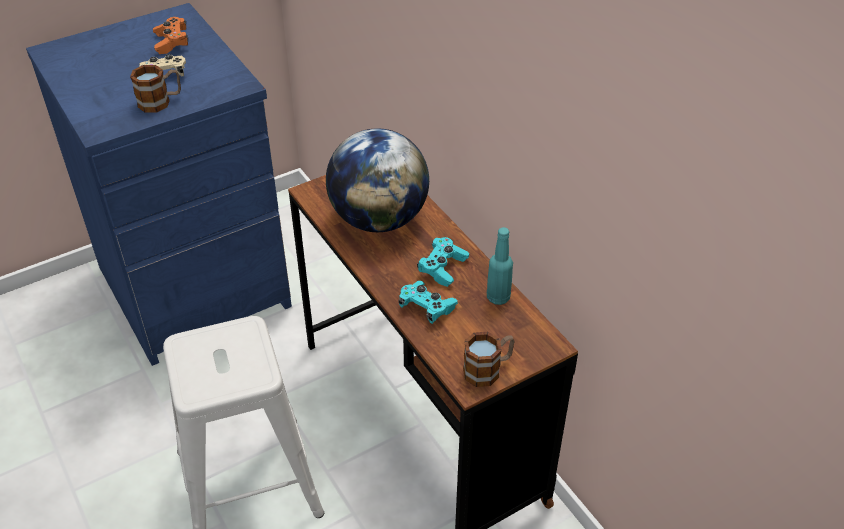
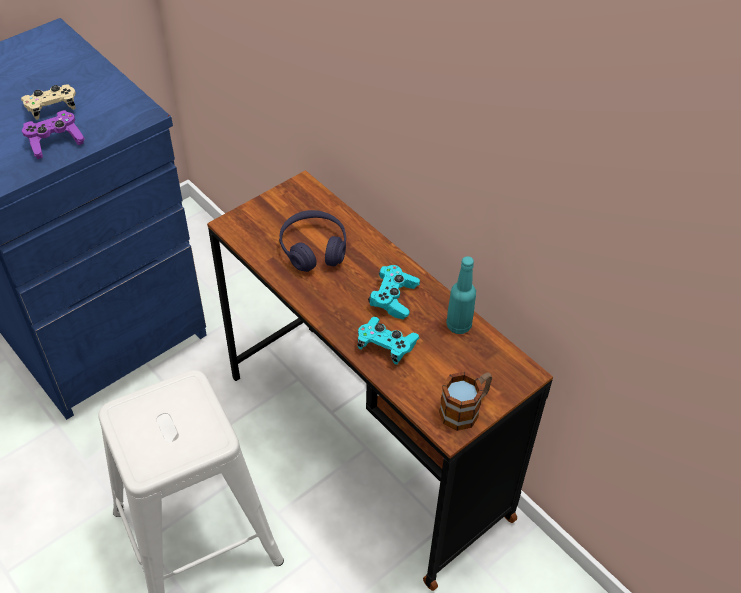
camera: 10 degrees left, 5 degrees up
mug [130,65,181,112] -> purple game controller [22,110,85,159]
orange game controller [153,17,188,54] -> none
globe [326,128,429,232] -> purple headphones [279,210,346,272]

